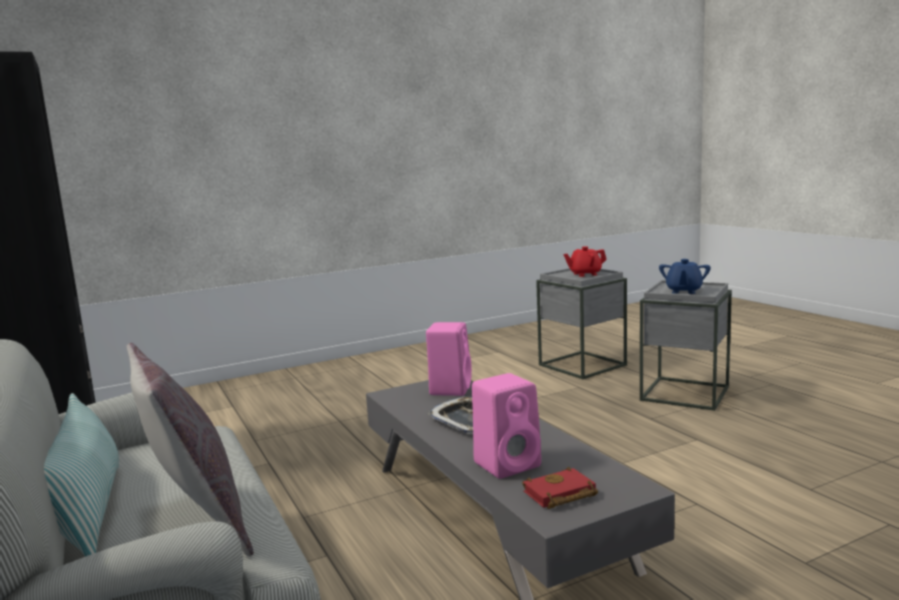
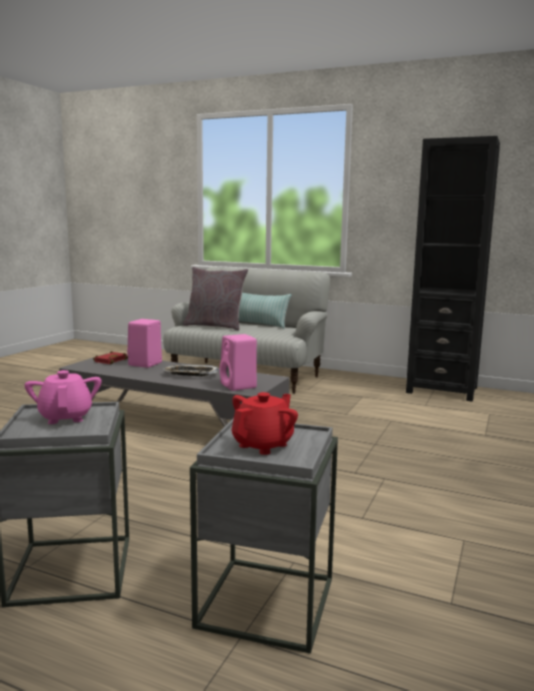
camera: 140 degrees right, 0 degrees up
blue teapot [659,259,711,294] -> pink teapot [25,370,101,424]

